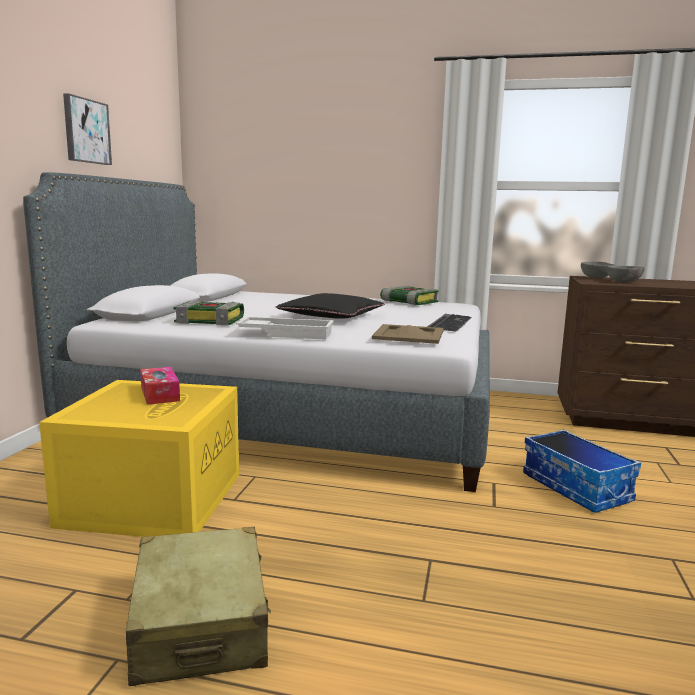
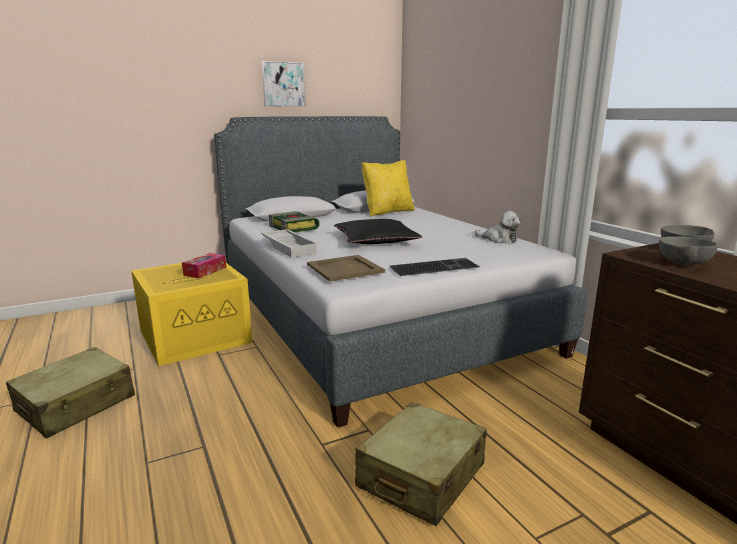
camera: 50 degrees right, 5 degrees up
book [380,285,439,305] -> plush toy [475,211,521,244]
storage box [523,430,641,513] -> beige suitcase [355,402,487,526]
none -> yellow pillow [361,160,415,217]

